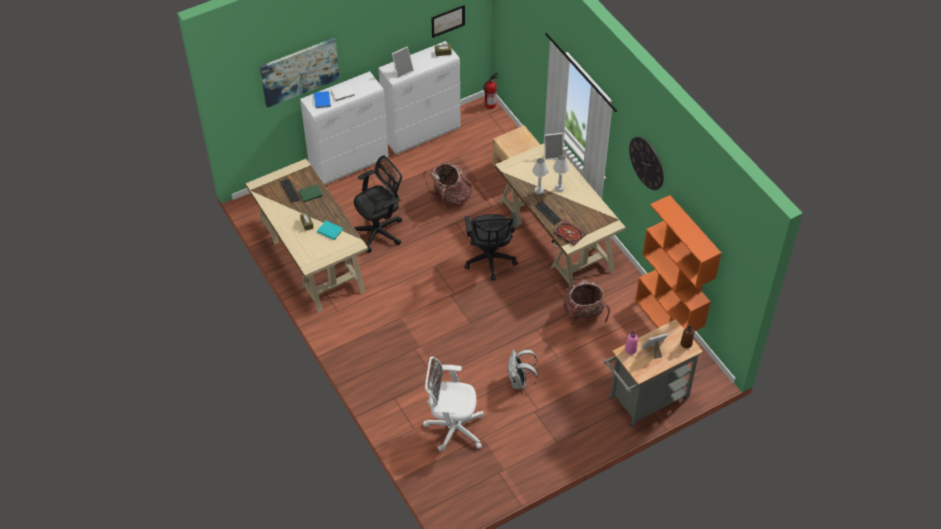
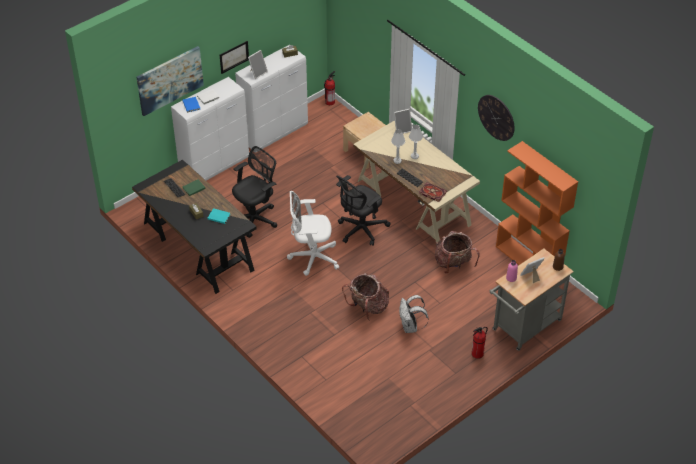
camera: 10 degrees left, 5 degrees down
beige desk [245,159,368,313] -> black desk [132,160,257,294]
backpack [423,162,472,211] -> backpack moved to [342,273,389,321]
white office chair [423,357,484,452] -> white office chair moved to [287,191,339,276]
picture [431,5,465,38] -> picture moved to [220,41,249,74]
black office chair [465,212,518,281] -> black office chair turned 60 degrees clockwise [336,175,391,246]
none -> fire extinguisher [472,327,488,359]

